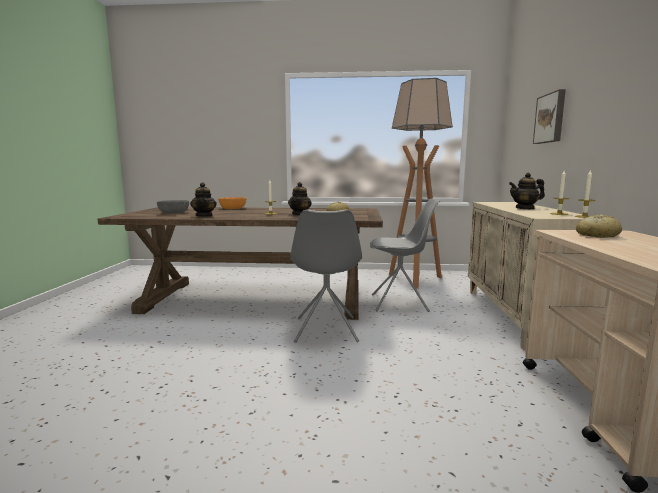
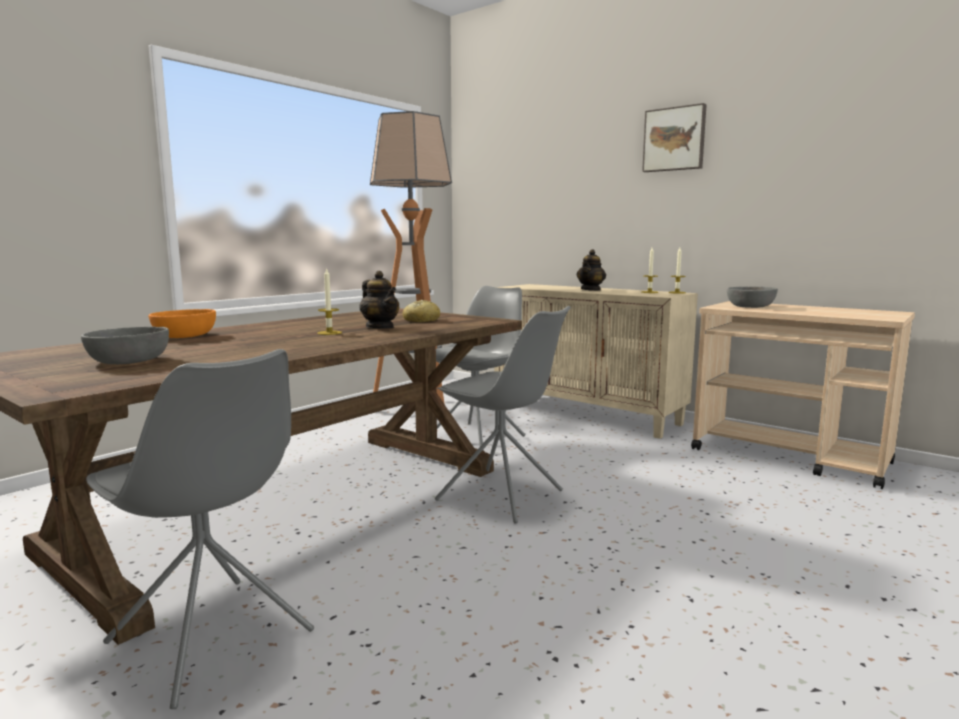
camera: 55 degrees left, 0 degrees up
teapot [190,182,217,217] -> none
picture [533,89,566,144] -> picture moved to [642,103,707,172]
bread [576,214,622,238] -> grey bowl [727,286,778,308]
none -> grey chair [86,349,314,709]

